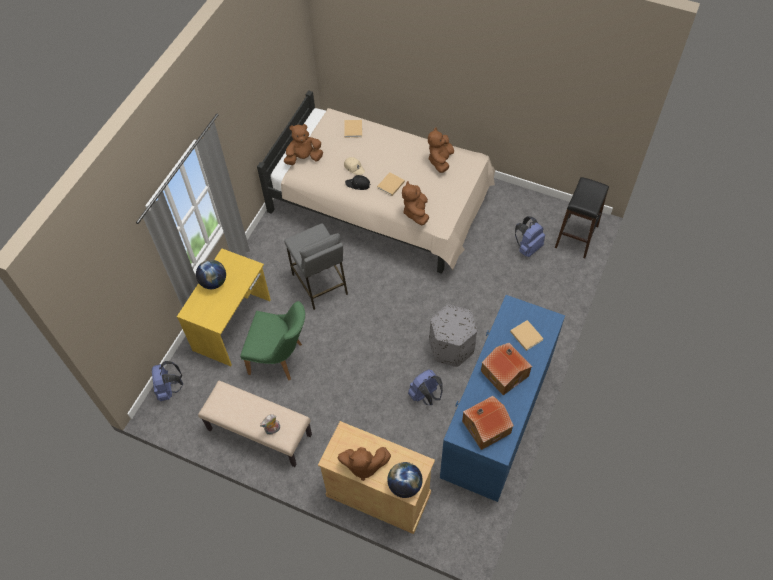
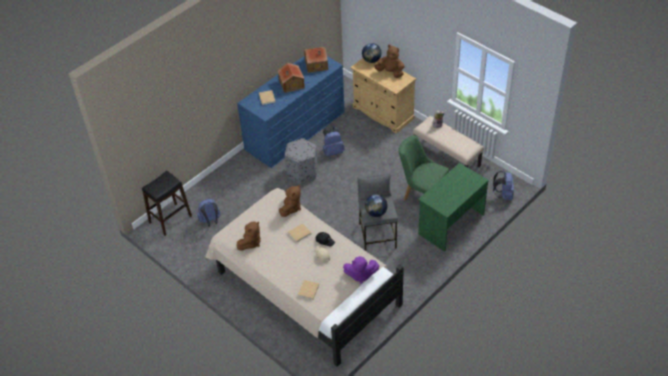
camera: 160 degrees left, 10 degrees down
yellow desk [177,248,271,366] -> green desk [418,163,489,252]
globe [196,260,226,289] -> globe moved to [365,194,388,217]
brown plush toy [284,124,323,165] -> purple plush toy [343,256,380,284]

